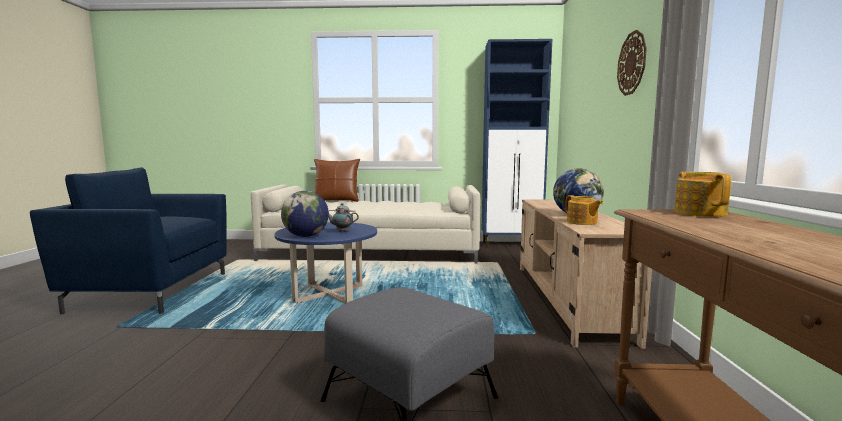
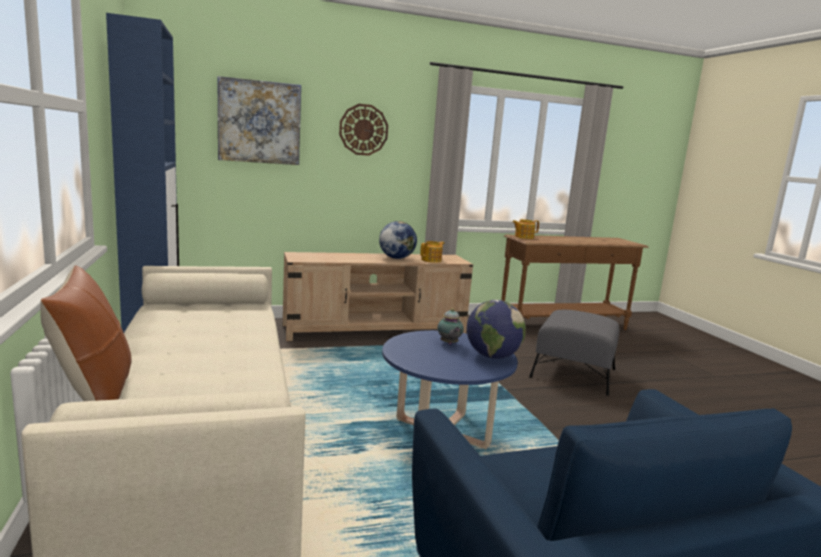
camera: 110 degrees left, 5 degrees up
none -> picture [218,76,301,165]

